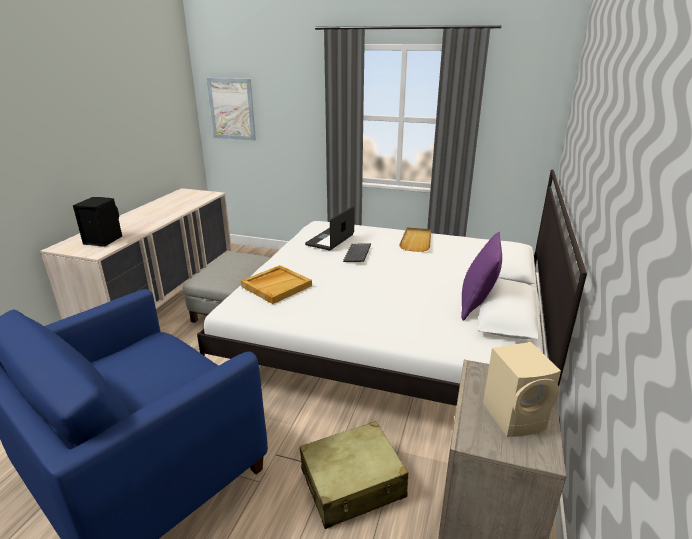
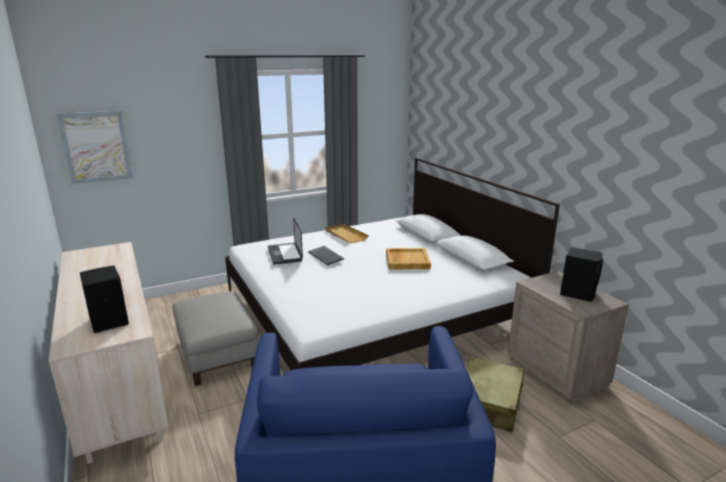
camera: 45 degrees left, 5 degrees down
beige tray [241,265,312,304] -> beige tray moved to [386,248,431,270]
purple pillow [461,232,502,321] -> none
beige speaker [483,342,561,437] -> black speaker [560,247,603,302]

